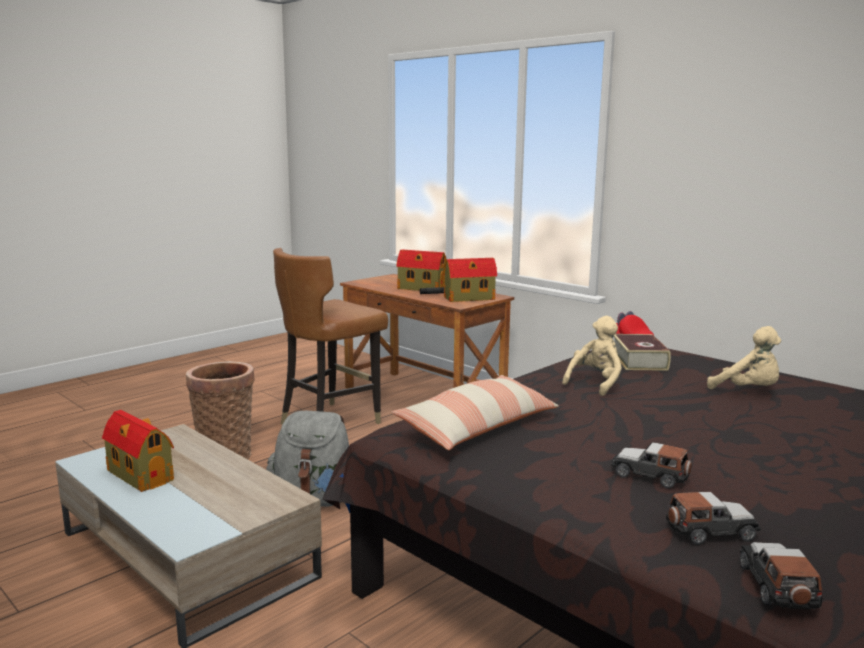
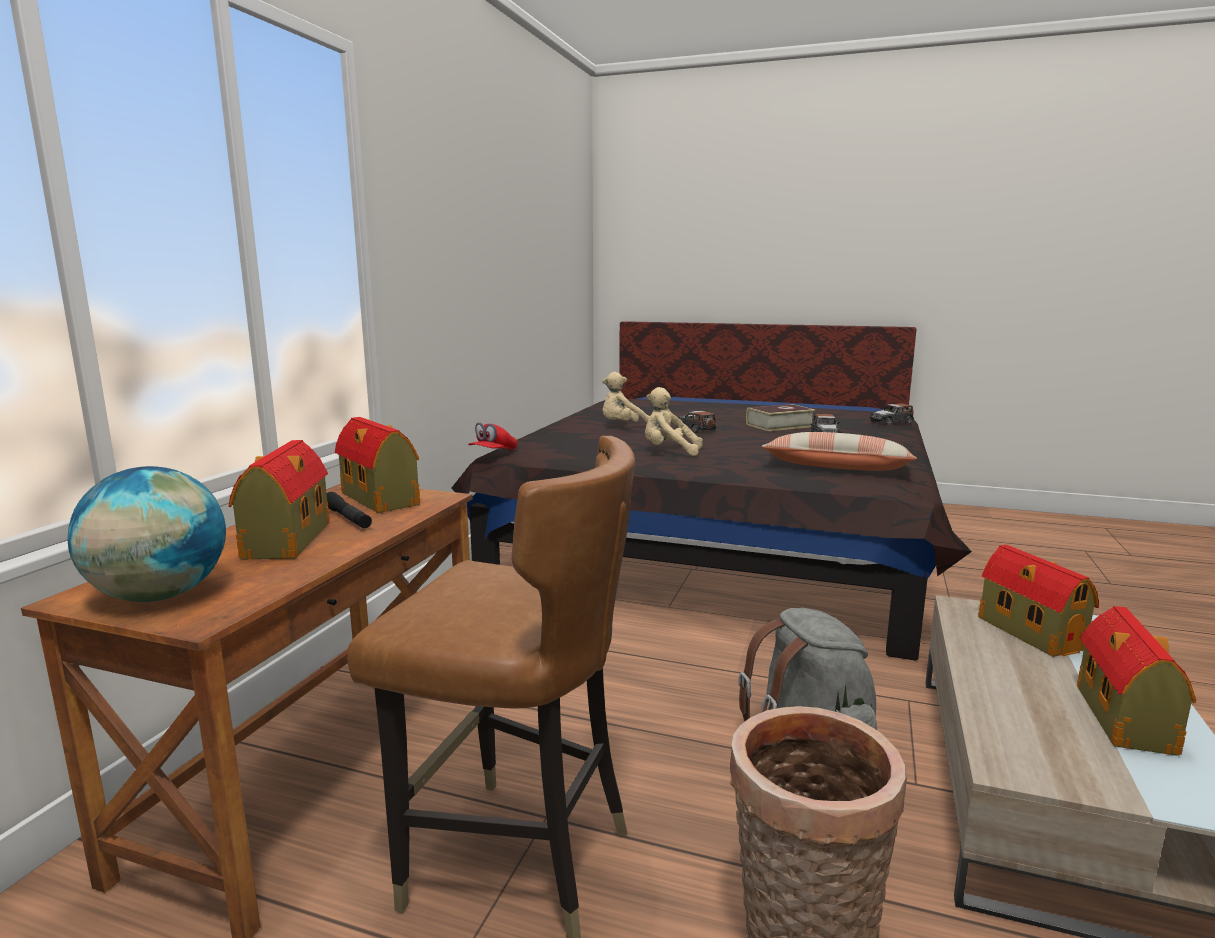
camera: 115 degrees left, 0 degrees up
book [614,334,671,371] -> book moved to [746,404,815,431]
toy car [666,492,761,545] -> toy car moved to [676,411,716,433]
beige plush toy [707,326,781,389] -> beige plush toy turned 135 degrees counterclockwise [602,372,650,422]
none -> globe [68,466,226,602]
none -> toy house [978,545,1099,657]

